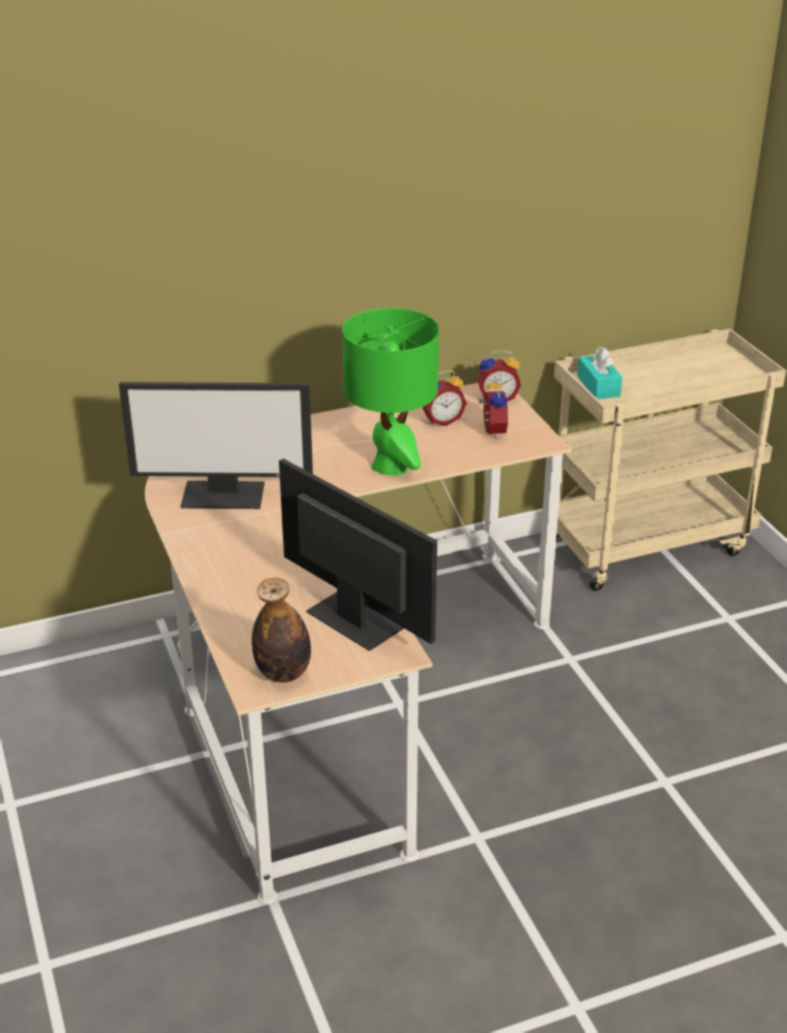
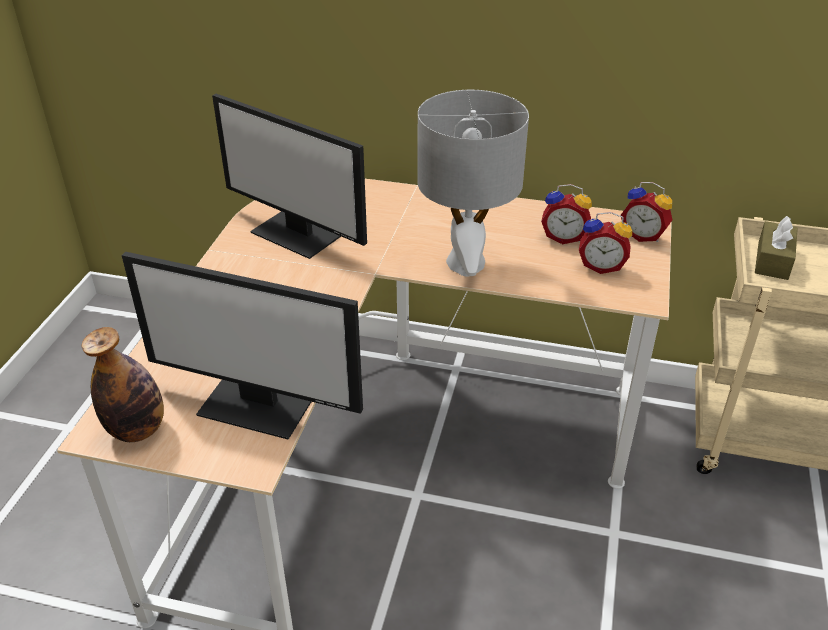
camera: 35 degrees right, 5 degrees up
monitor [279,459,437,651] -> monitor turned 120 degrees clockwise [122,252,363,440]
green table lamp [342,308,439,476] -> grey table lamp [417,90,529,276]
alarm clock [478,377,508,439] -> alarm clock turned 75 degrees clockwise [579,212,632,274]
turquoise tissue box [577,347,622,399] -> brown tissue box [755,216,798,280]

